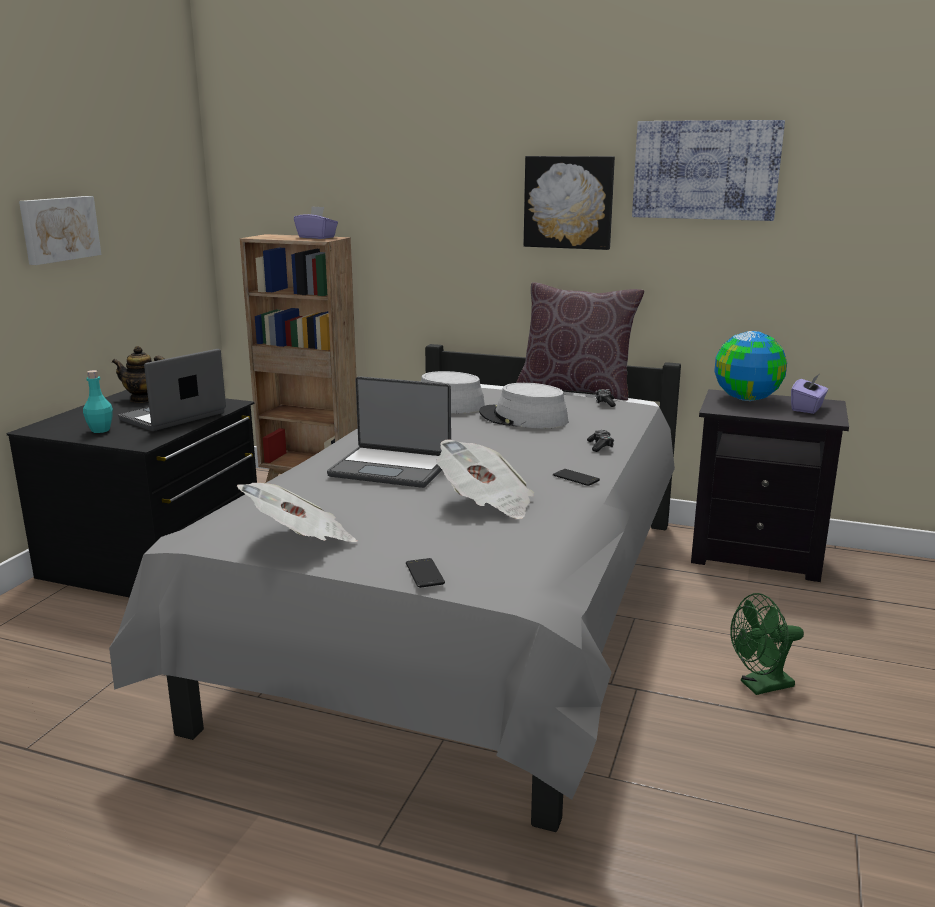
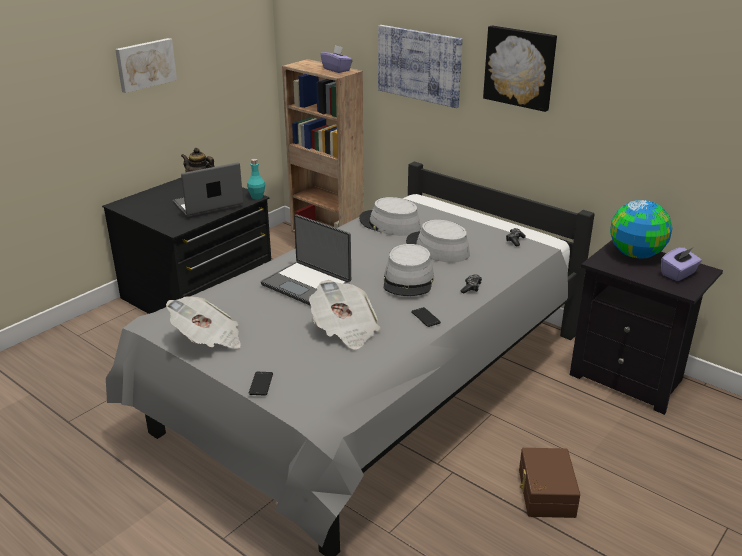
camera: 20 degrees right, 10 degrees up
turquoise bottle [83,370,113,433] -> turquoise bottle moved to [247,159,265,199]
brown pillow [516,282,644,401] -> none
picture [632,120,785,221] -> picture moved to [378,25,463,108]
green fan [730,593,804,695] -> brown storage box [519,448,580,518]
none -> grey hat [384,244,434,296]

